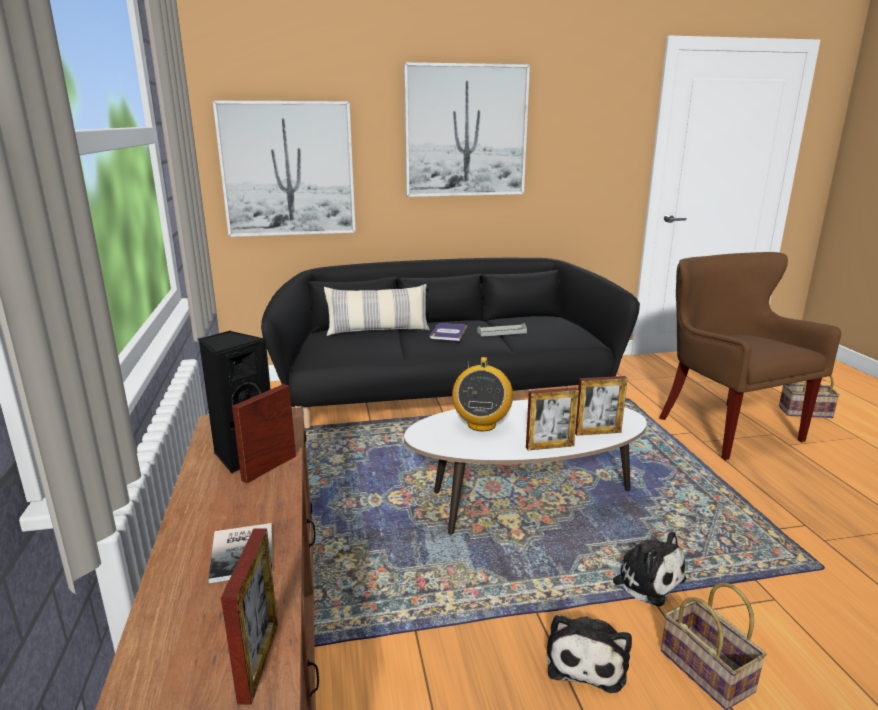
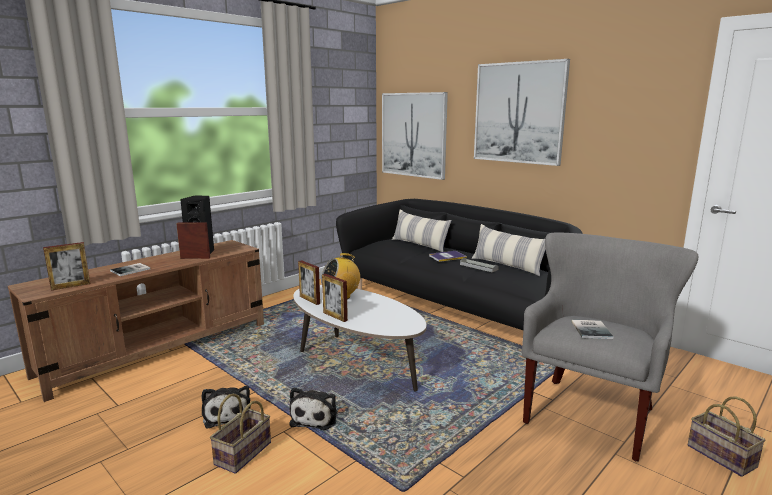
camera: 55 degrees right, 5 degrees down
plush toy [547,614,632,693] -> plush toy turned 90 degrees counterclockwise [201,386,251,429]
picture frame [575,376,628,435] -> picture frame moved to [298,260,320,305]
brown armchair [659,252,841,461] -> grey armchair [522,232,698,462]
none -> pillow [472,224,546,276]
none -> book [571,320,613,339]

